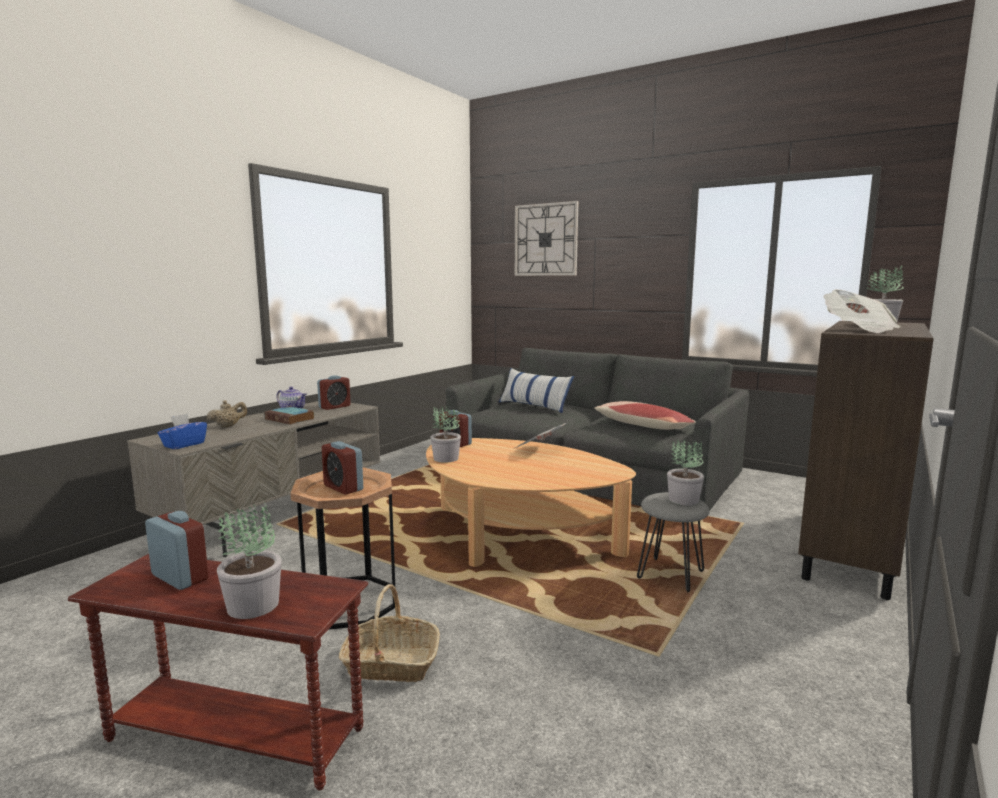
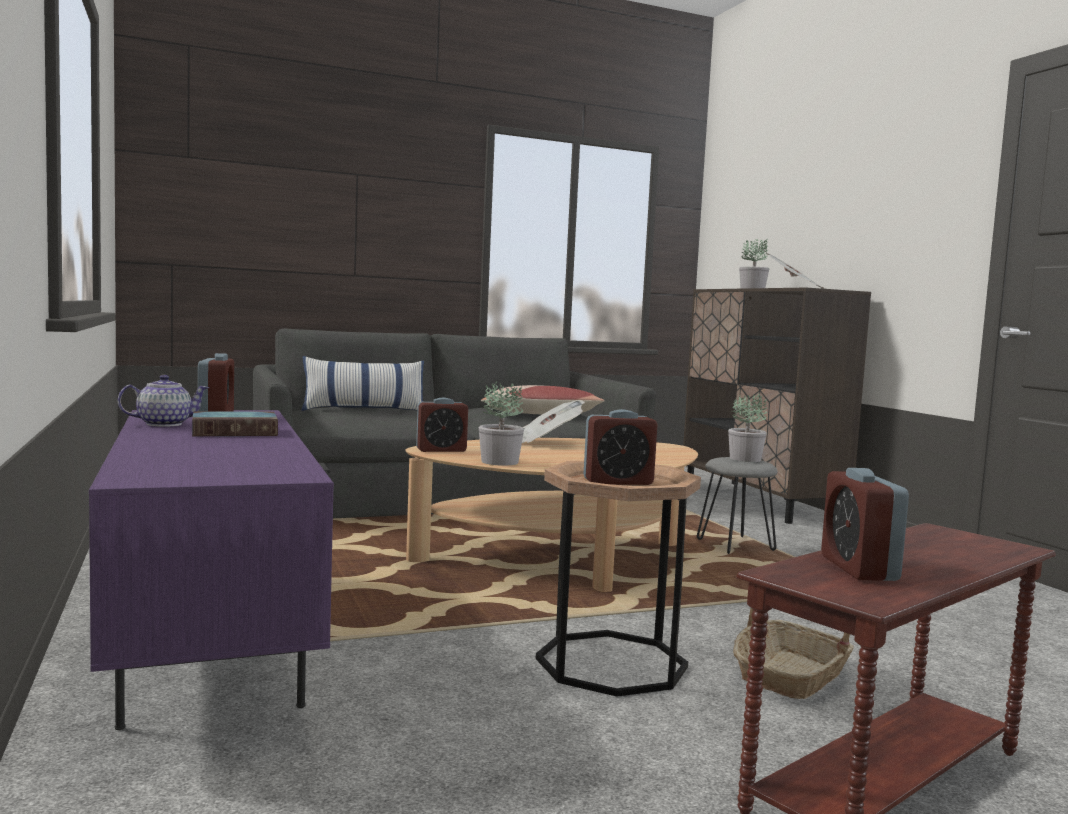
camera: 55 degrees left, 5 degrees down
grey tv stand [127,401,380,557] -> purple tv stand [89,410,334,730]
alarm clock [145,511,209,590] -> alarm clock turned 75 degrees counterclockwise [821,468,909,581]
blue tissue box [158,413,207,449] -> none
beige teapot [206,400,247,428] -> none
potted plant [217,504,282,619] -> none
wall clock [515,201,578,276] -> none

